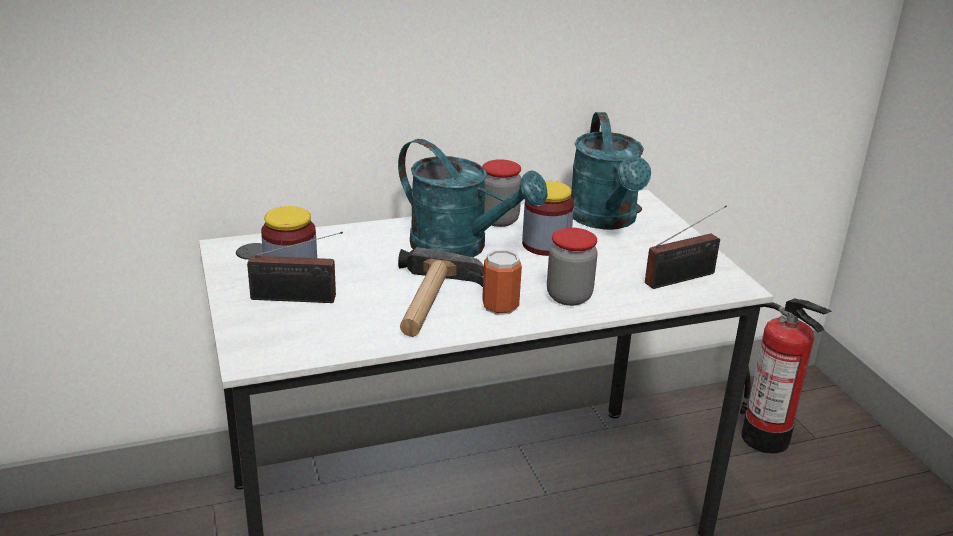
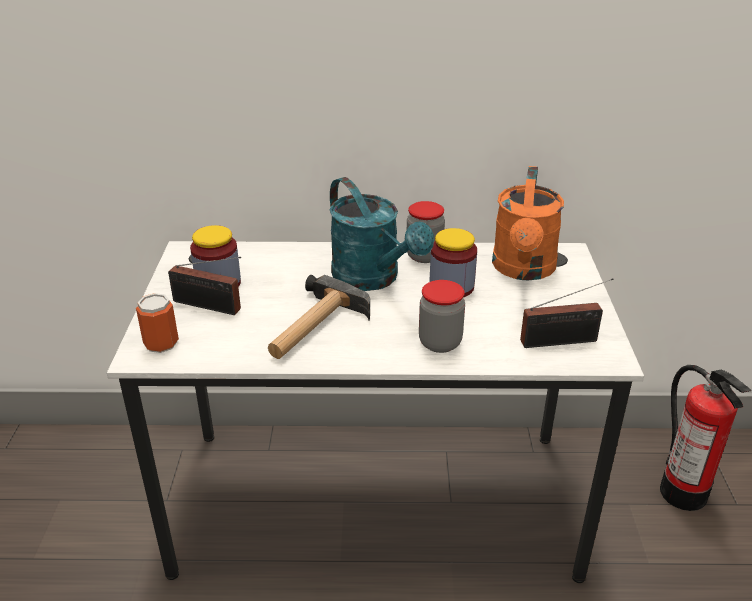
camera: 20 degrees right, 5 degrees up
can [482,250,522,315] -> can moved to [136,293,179,353]
turquoise watering can [571,112,651,230] -> orange watering can [492,166,564,280]

